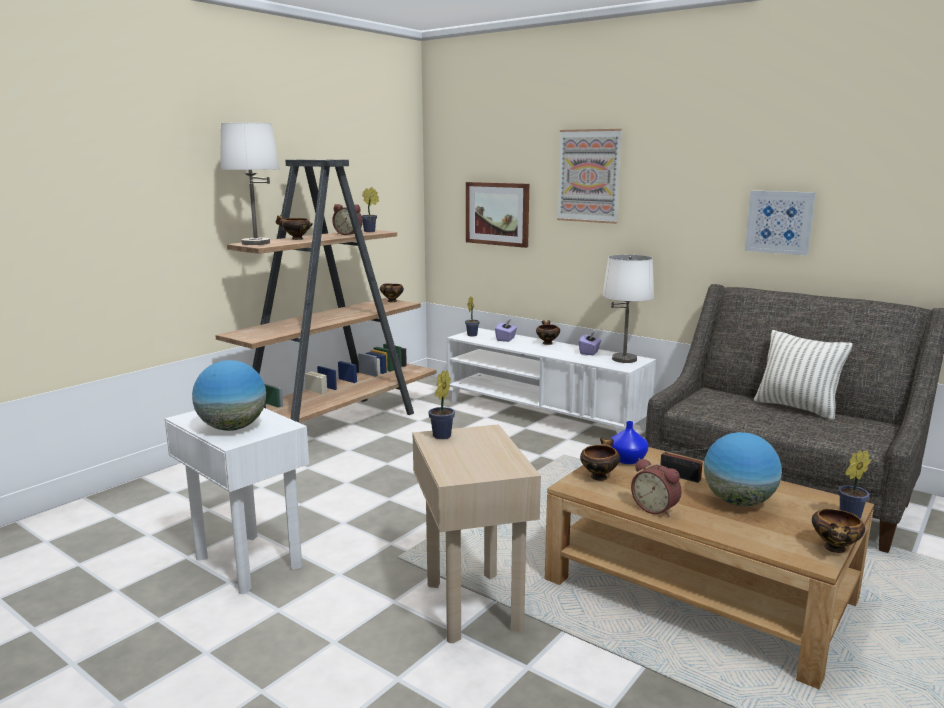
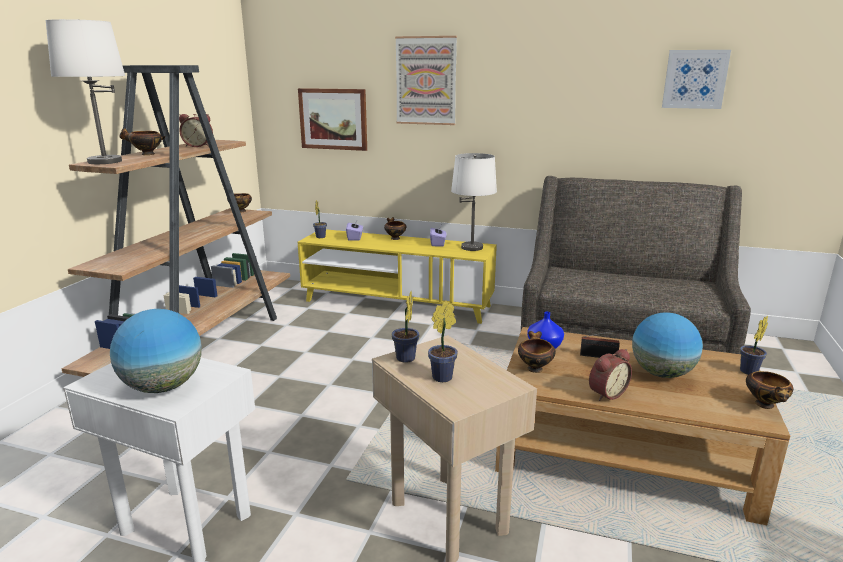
camera: 20 degrees left, 5 degrees up
potted plant [361,187,379,232] -> potted plant moved to [428,301,458,382]
white tv stand [446,328,656,434] -> yellow tv stand [298,229,497,324]
alarm clock [631,458,682,517] -> alarm clock turned 60 degrees counterclockwise [589,349,632,401]
picture [745,191,816,255] -> picture moved to [662,50,731,109]
pillow [754,330,853,420] -> none

